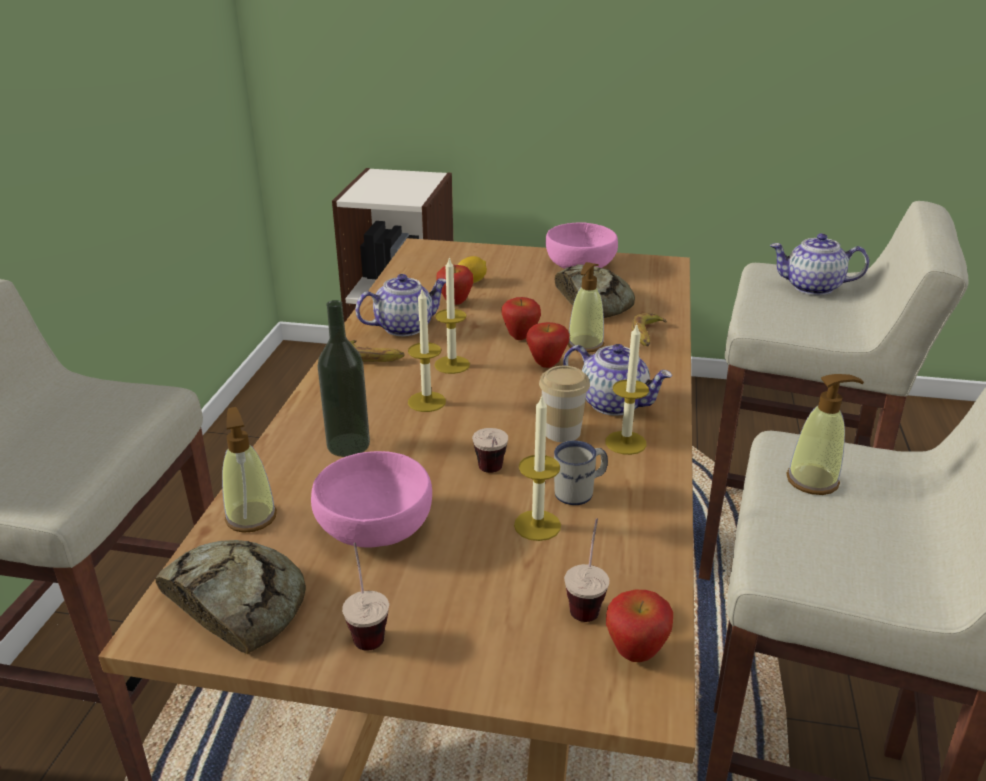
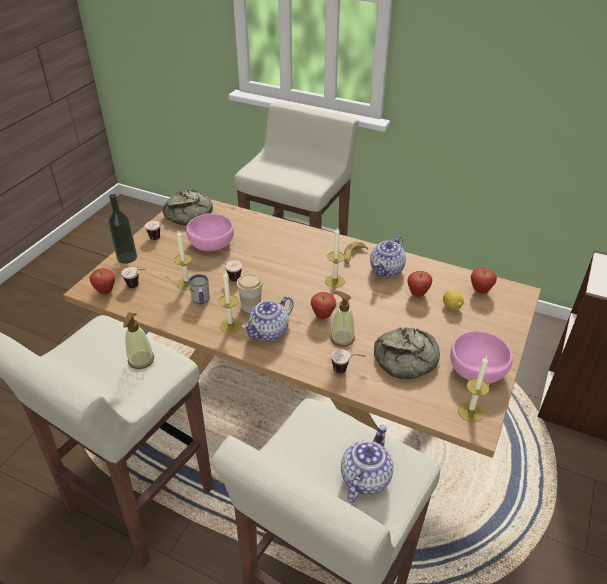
camera: 105 degrees right, 10 degrees up
soap dispenser [222,407,277,533] -> none
bottle [318,300,370,457] -> bottle moved to [108,194,137,264]
teapot [355,274,446,336] -> teapot turned 45 degrees clockwise [370,236,406,277]
candle [408,290,446,412] -> candle moved to [458,355,489,422]
apple [502,297,541,340] -> apple moved to [471,268,497,294]
banana [632,313,667,347] -> cup [331,349,365,374]

